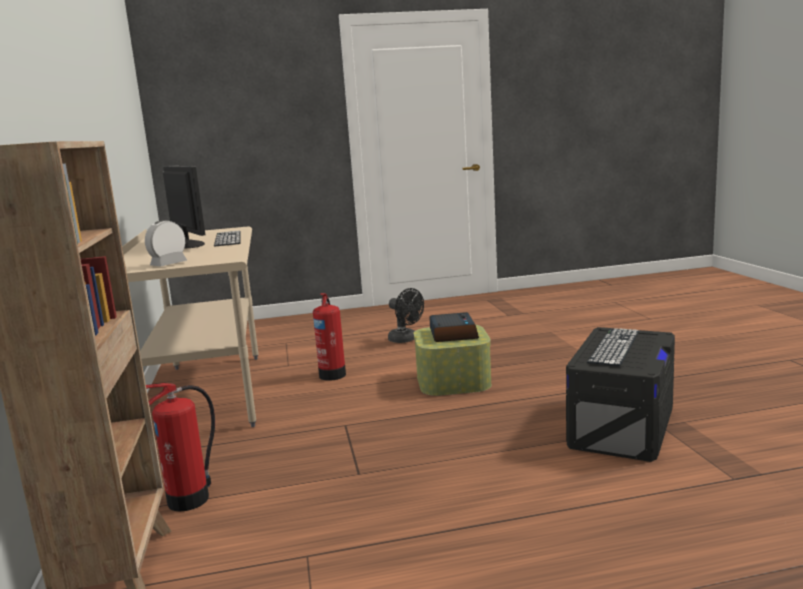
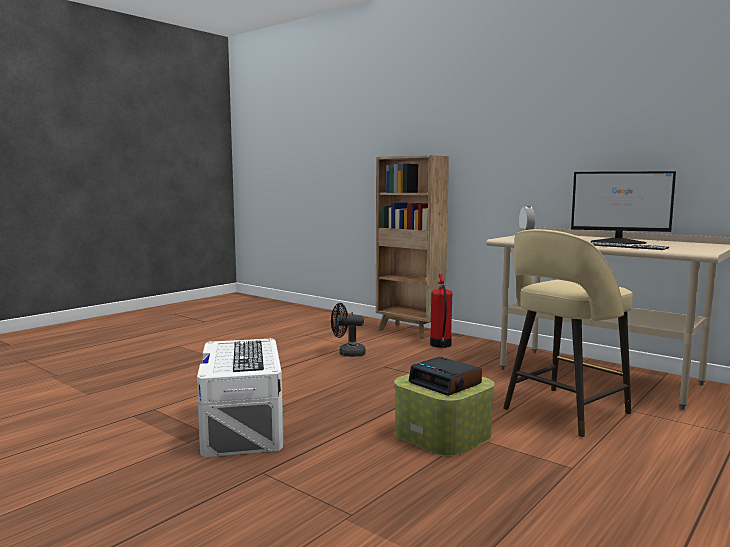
camera: 140 degrees right, 5 degrees down
fire extinguisher [313,293,346,381] -> beige stool [503,229,633,438]
black fan [388,288,424,343] -> black fan moved to [331,303,366,357]
black storage box [566,327,675,462] -> white storage box [197,338,284,457]

